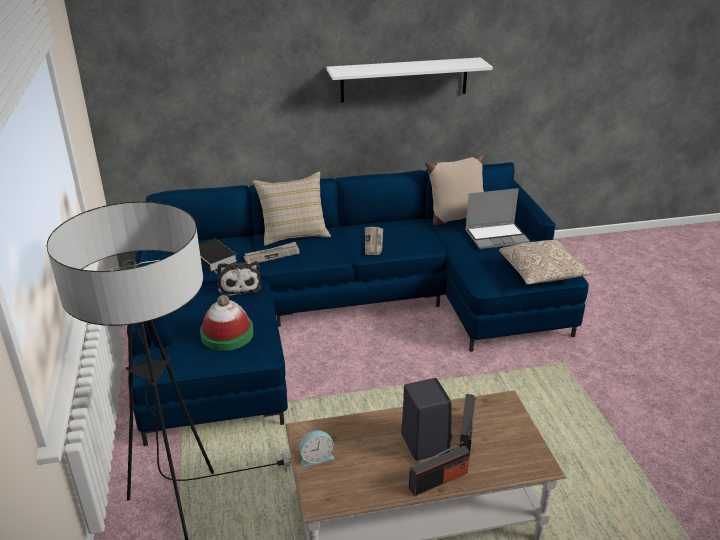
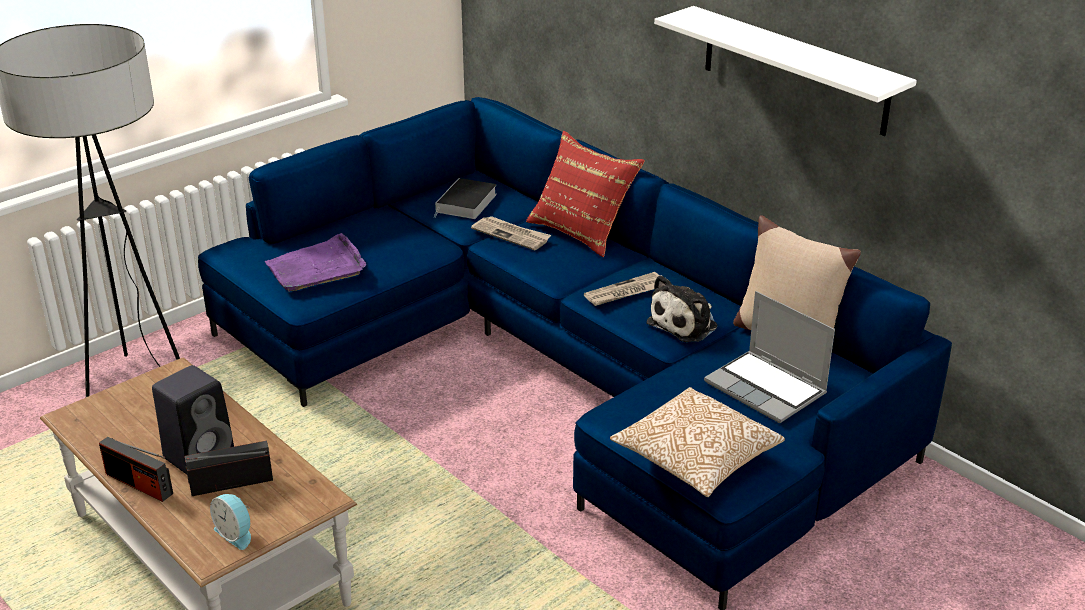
camera: 60 degrees right, 0 degrees up
hat [200,295,254,351] -> purple tray [265,233,366,292]
plush toy [217,261,261,297] -> plush toy moved to [646,275,717,342]
beige pillow [253,172,331,246] -> red pillow [526,131,645,257]
alarm clock [299,430,334,467] -> alarm clock moved to [210,494,251,550]

